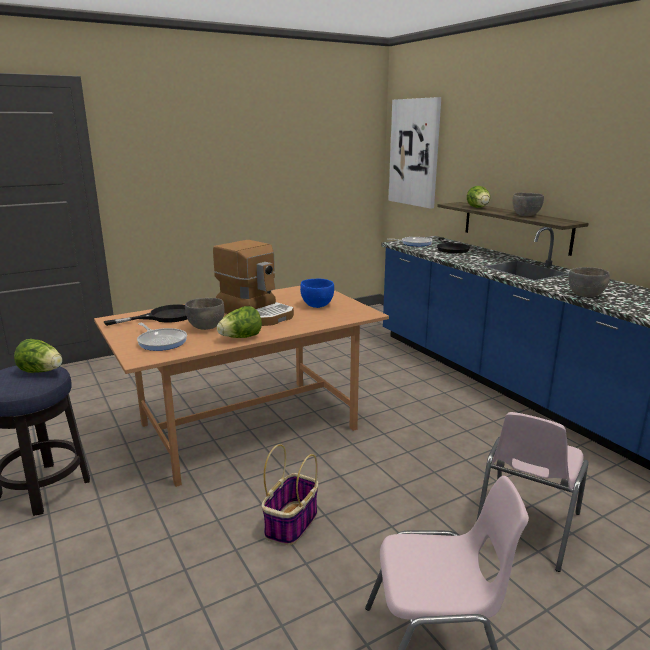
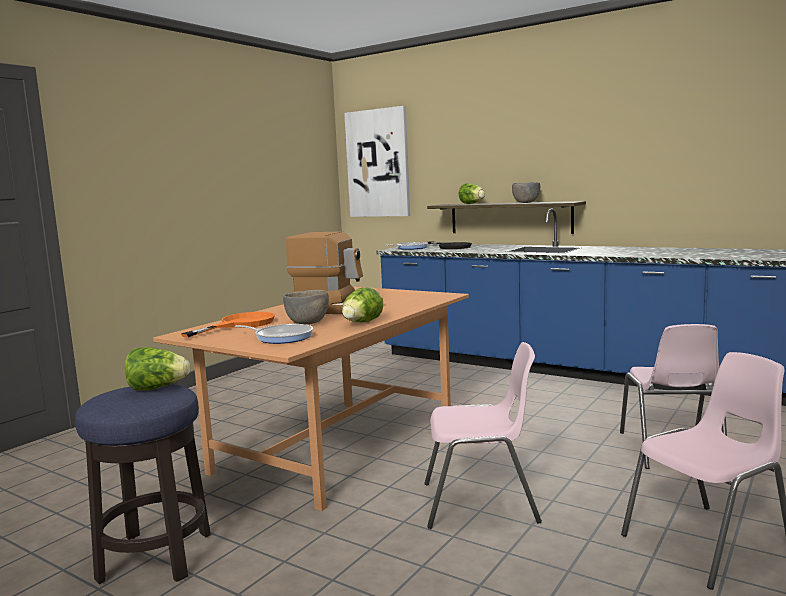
camera: 25 degrees left, 10 degrees down
black frying pan [104,304,187,326] -> orange frying pan [181,312,275,338]
basket [262,444,318,545] -> pink chair [424,342,542,529]
blue bowl [300,279,334,308] -> none
grey bowl [569,267,610,297] -> none

